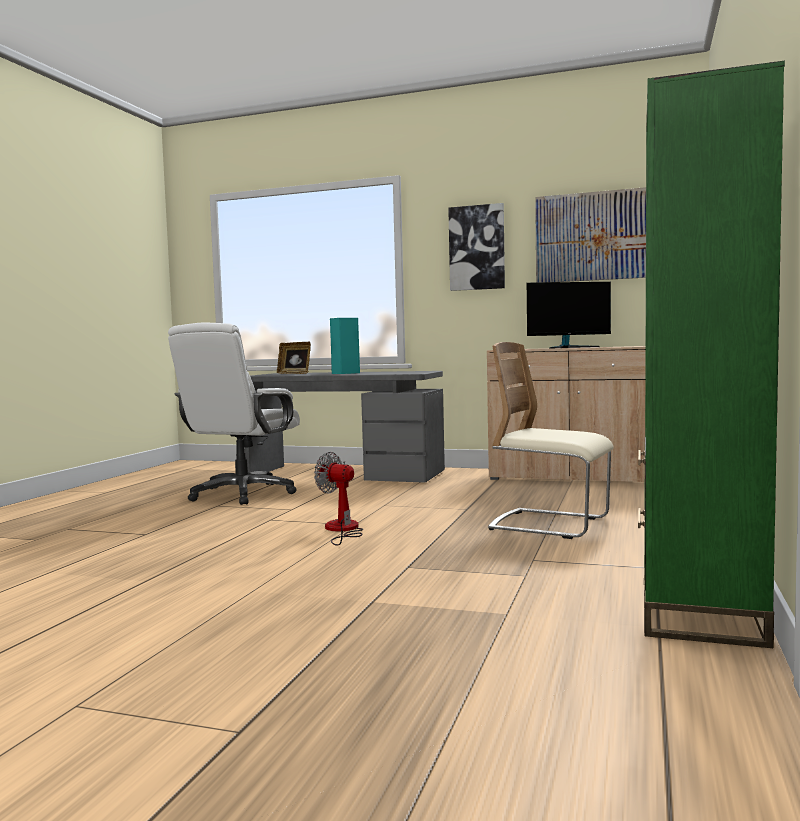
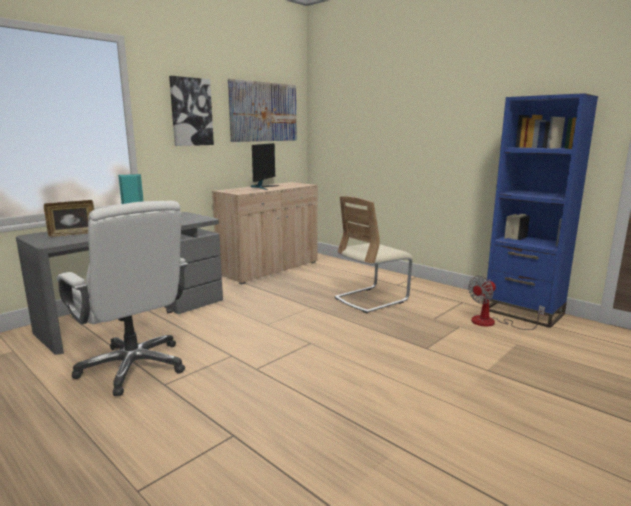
camera: 65 degrees left, 10 degrees up
fan [314,451,363,546] -> fan moved to [468,276,545,330]
green bookcase [638,61,785,648] -> blue bookcase [487,93,598,328]

